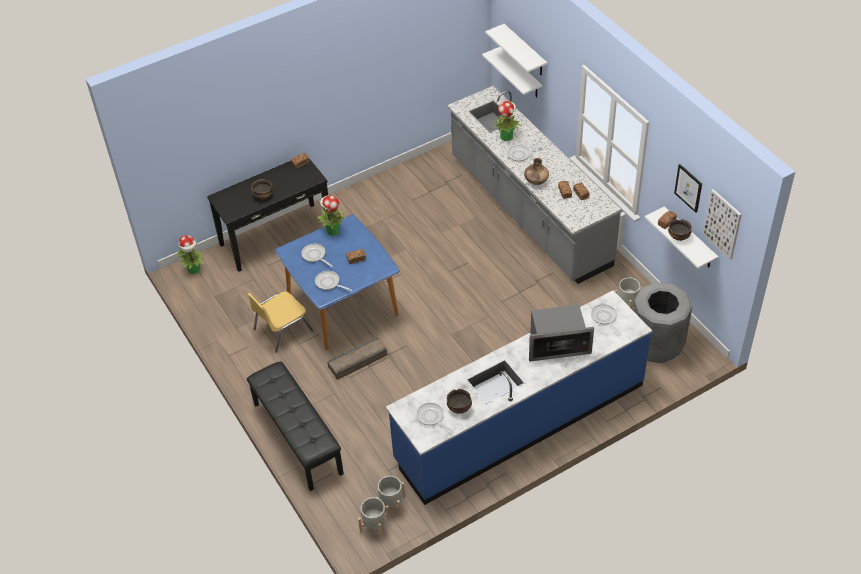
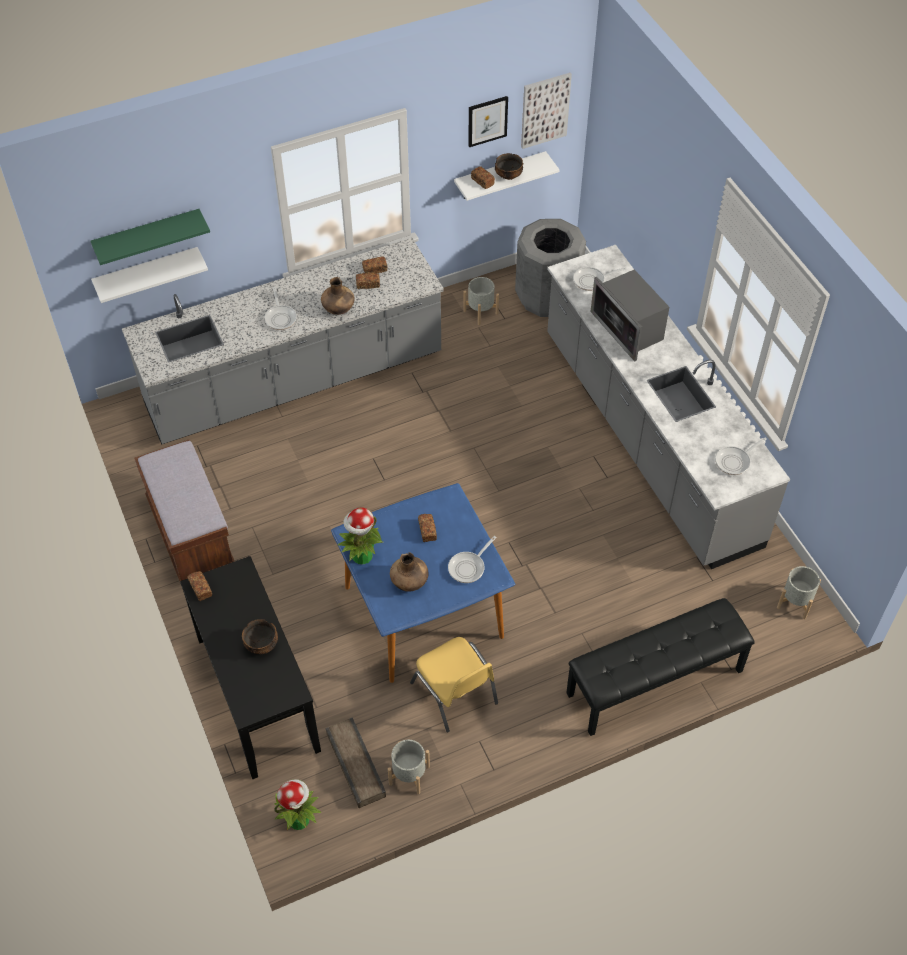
camera: 85 degrees left, 5 degrees up
frying pan [301,243,333,267] -> brown vase [390,552,428,592]
crate [327,337,387,380] -> crate moved to [326,717,386,808]
grey planter [376,476,405,516] -> grey planter moved to [388,740,430,794]
blue counter [386,290,652,505] -> grey counter [547,245,790,569]
bowl [447,389,472,414] -> none
white shelf [486,24,547,75] -> green shelf [91,209,210,265]
potted plant [493,101,521,141] -> none
microwave [529,305,594,362] -> microwave turned 150 degrees clockwise [591,269,669,362]
none -> brown bench [134,440,235,581]

